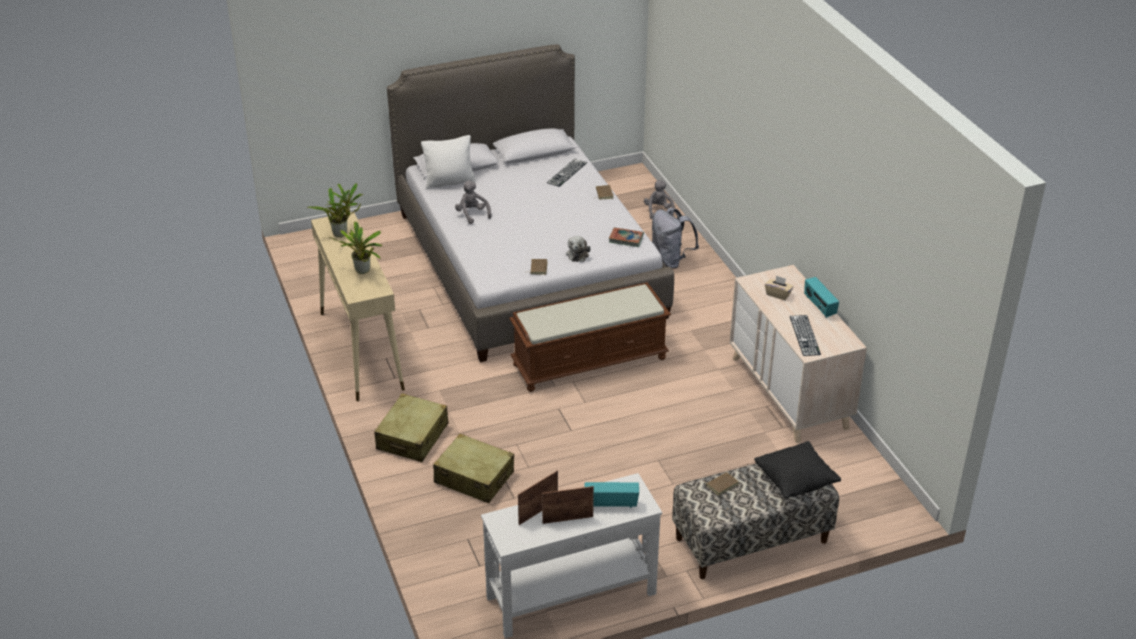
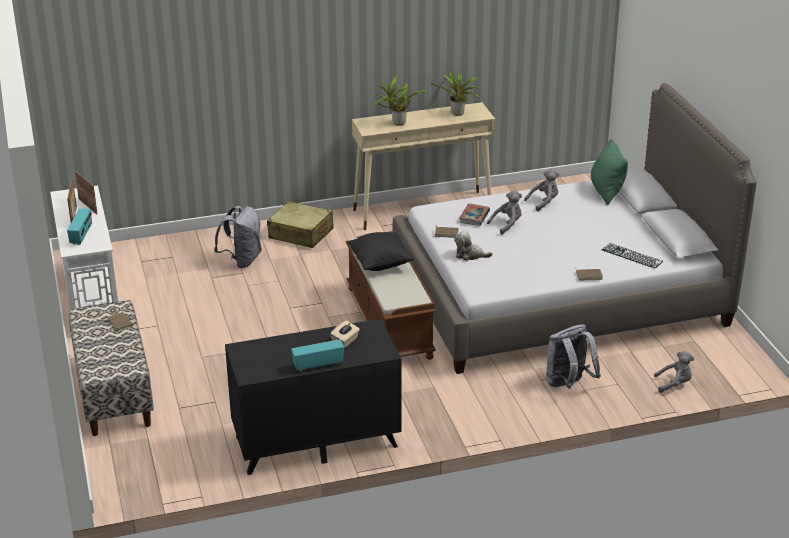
camera: 95 degrees right, 5 degrees down
white pillow [421,135,476,189] -> green pillow [591,139,628,205]
beige suitcase [433,434,514,503] -> grey backpack [214,206,262,268]
book [609,227,644,247] -> book moved to [459,203,490,226]
beige dresser [730,265,867,443] -> black dresser [225,319,402,475]
black pillow [754,441,841,499] -> black pillow moved to [347,232,414,271]
keyboard [790,315,821,356] -> none
none -> grey plush toy [487,190,522,235]

